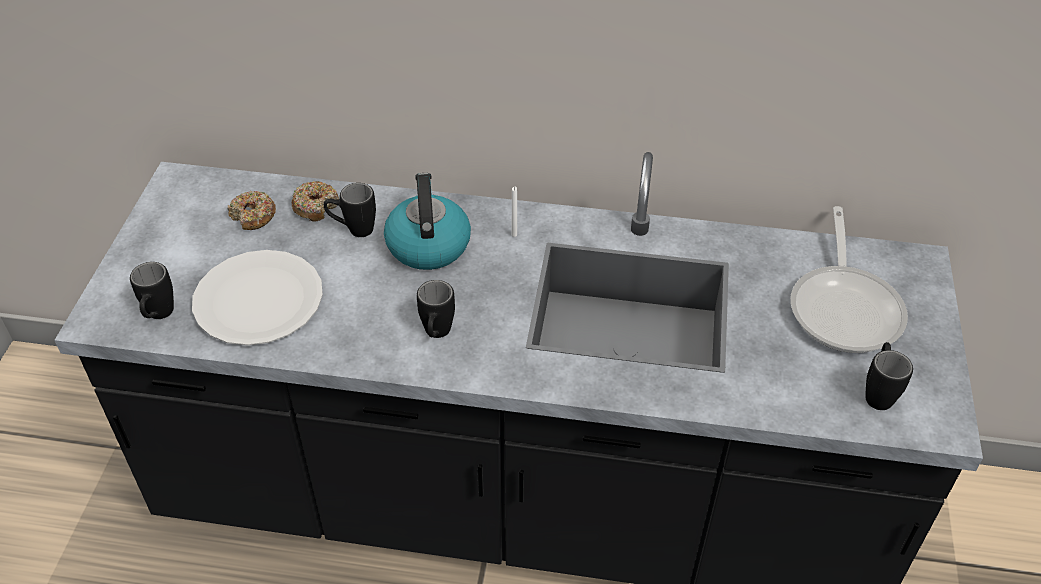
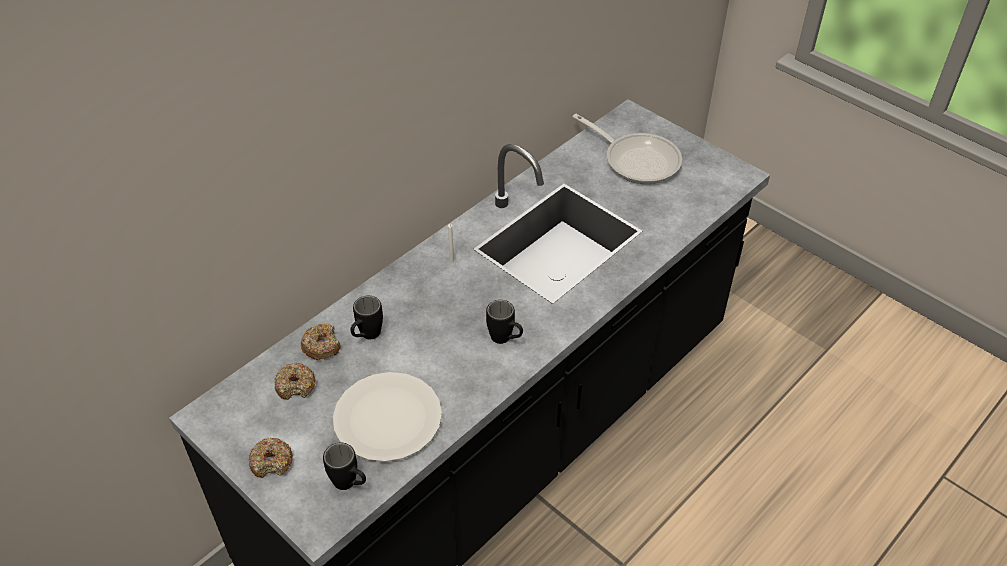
camera: 55 degrees left, 0 degrees up
kettle [384,173,471,270] -> none
black mug [866,342,913,410] -> none
none -> donut [249,438,293,478]

